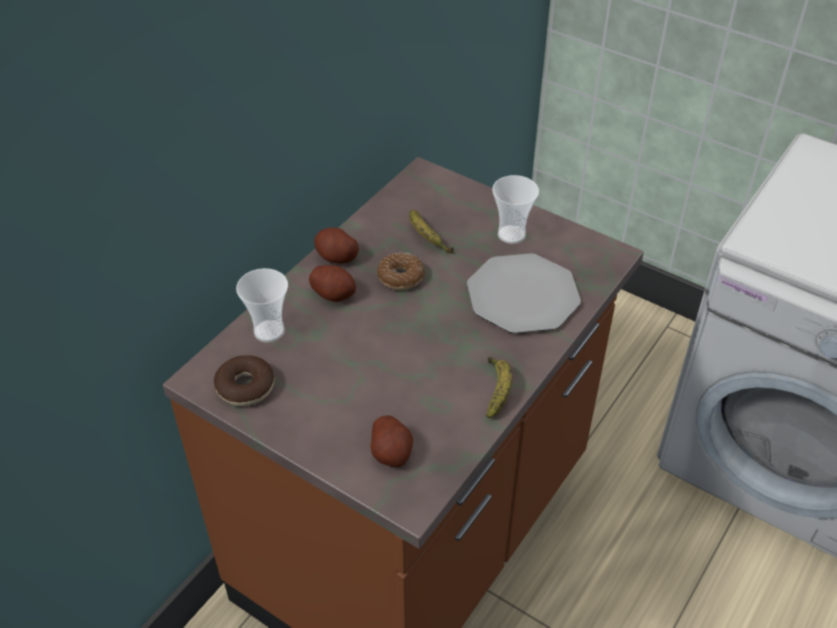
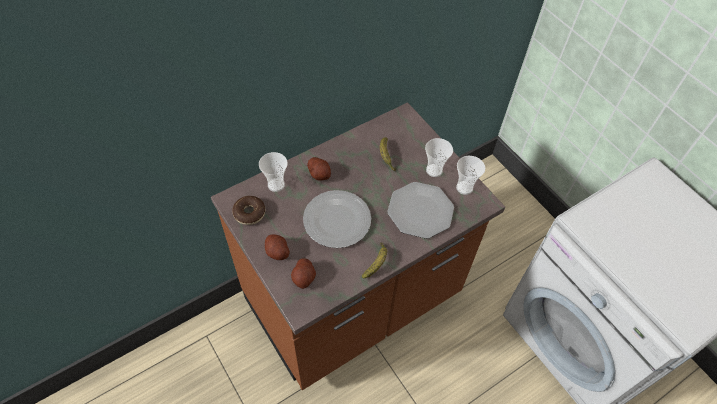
camera: 20 degrees right, 10 degrees up
potato [314,228,359,264] -> potato moved to [265,234,290,260]
donut [377,253,425,290] -> none
none -> plate [303,190,371,248]
none -> cup [456,156,485,195]

